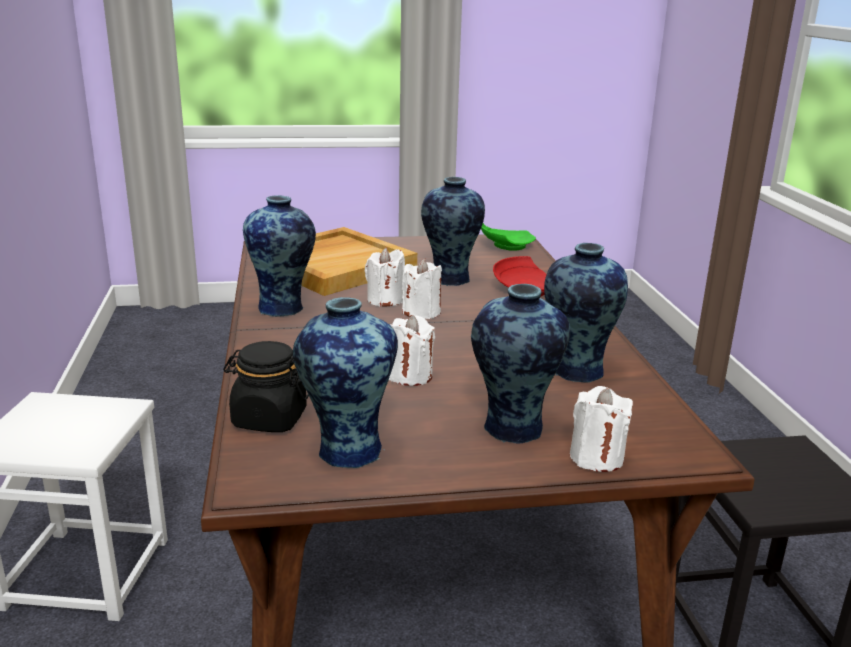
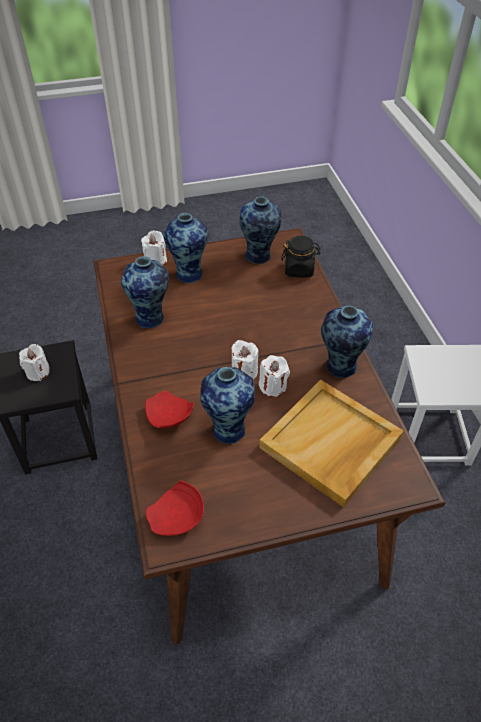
camera: 175 degrees right, 25 degrees up
white candle [389,315,435,386] -> white candle moved to [19,344,50,381]
green plate [481,223,536,251] -> red plate [146,481,204,536]

